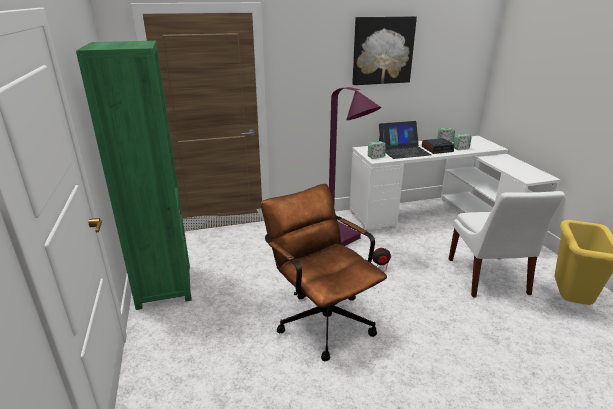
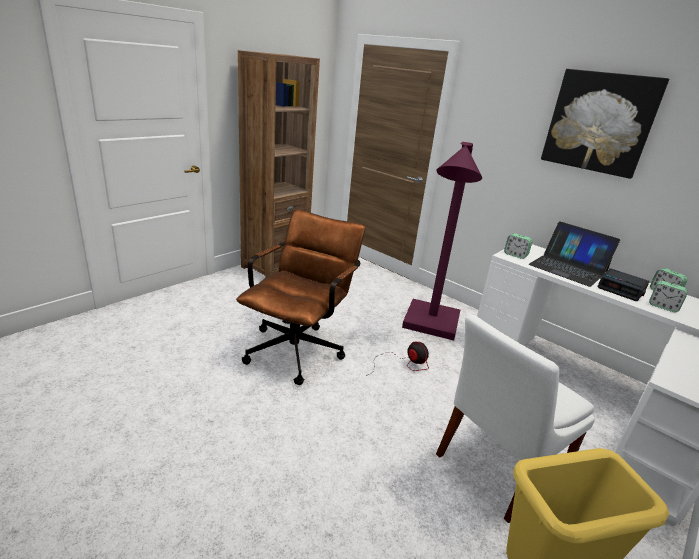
camera: 55 degrees right, 0 degrees up
green bookcase [76,41,192,310] -> brown bookcase [238,50,320,278]

